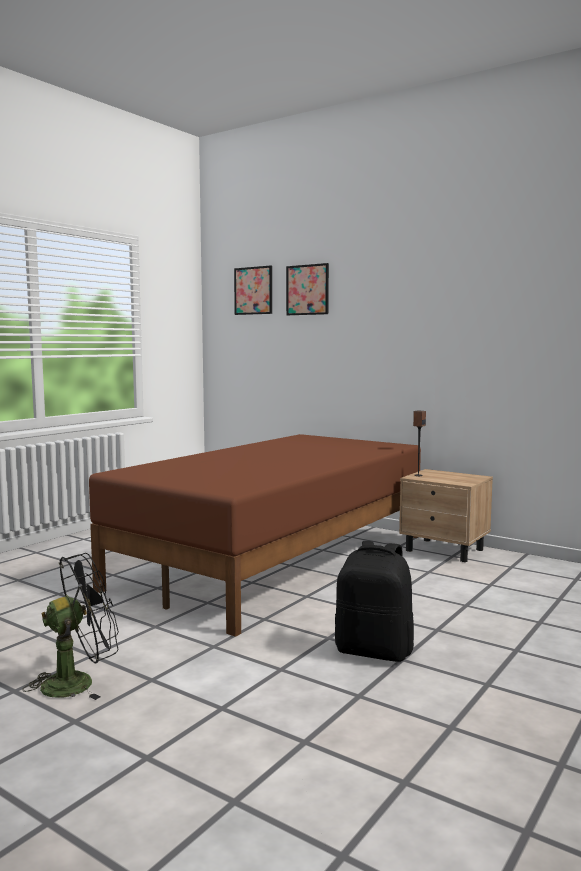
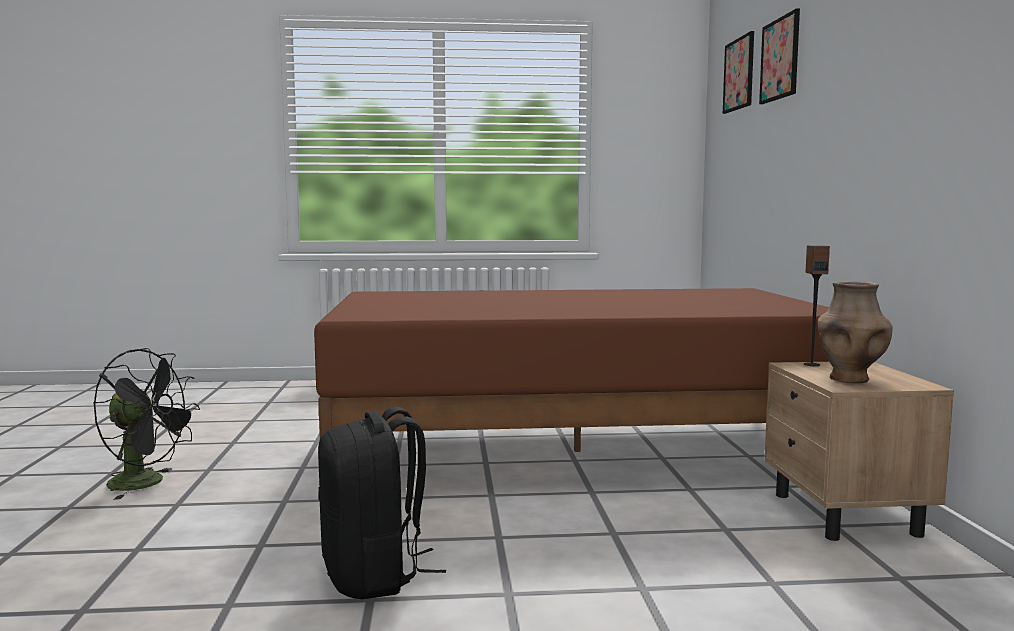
camera: 50 degrees right, 0 degrees up
none -> brown vase [818,281,893,383]

